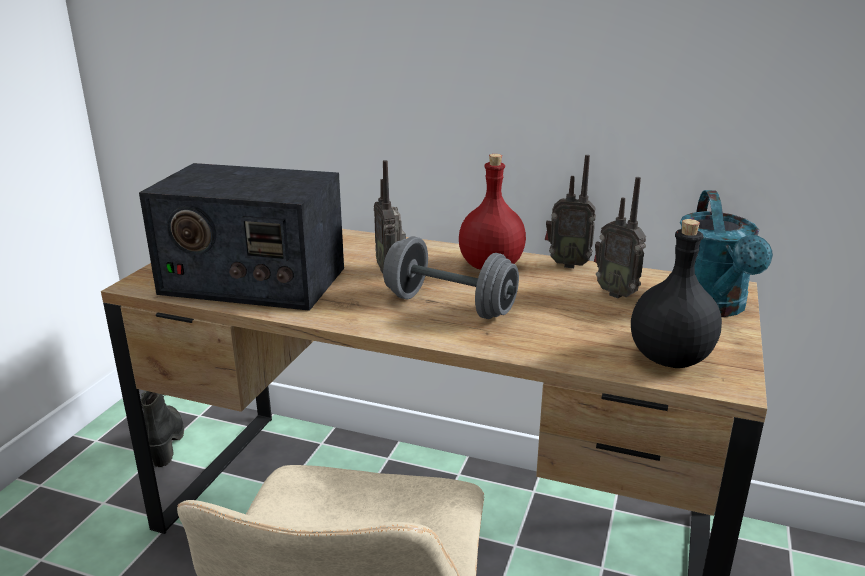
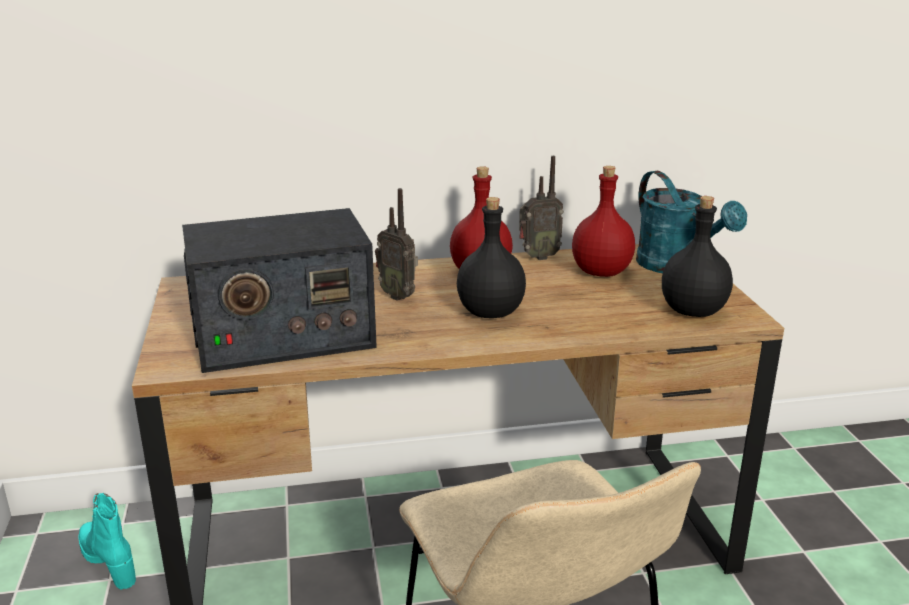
camera: 30 degrees left, 0 degrees up
black boot [141,391,184,467] -> turquoise boot [78,493,136,589]
grey dumbbell [383,236,519,319] -> black bottle [457,197,526,318]
radio [594,177,646,298] -> red bottle [572,166,635,277]

